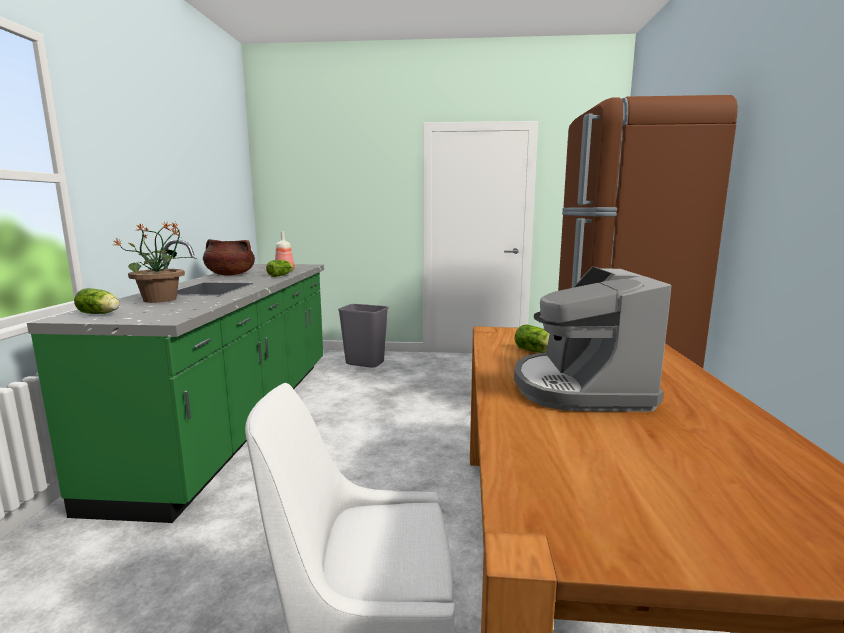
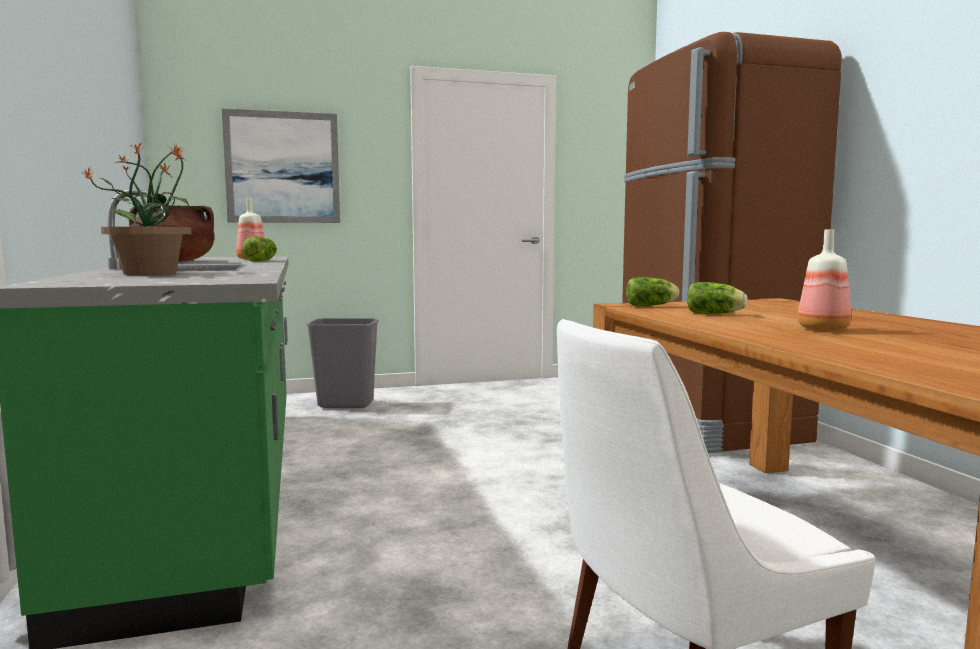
camera: 20 degrees left, 5 degrees down
lettuce [74,288,120,314] -> lettuce moved to [626,277,679,306]
coffee machine [514,267,672,412] -> bottle [797,230,851,331]
none -> picture [222,109,340,223]

